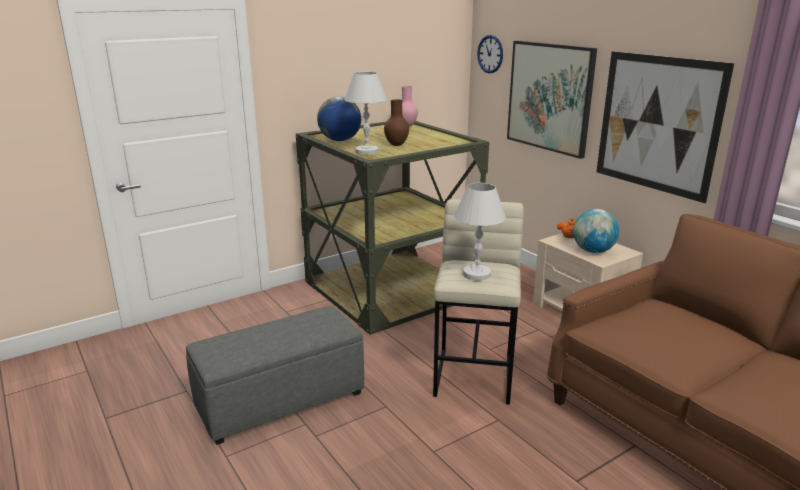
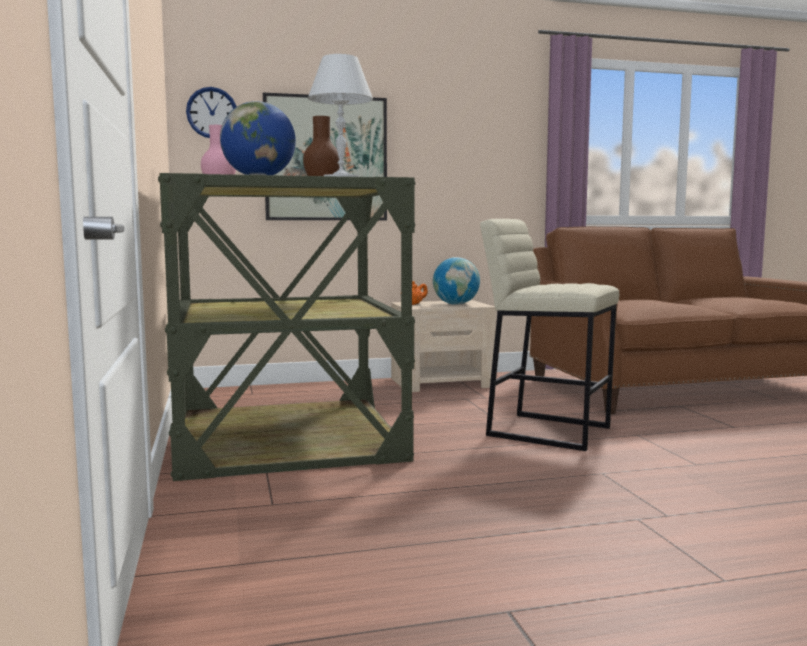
camera: 70 degrees left, 15 degrees down
grey ottoman [186,306,364,445] -> none
white table lamp [454,183,506,281] -> none
picture [596,51,734,203] -> none

